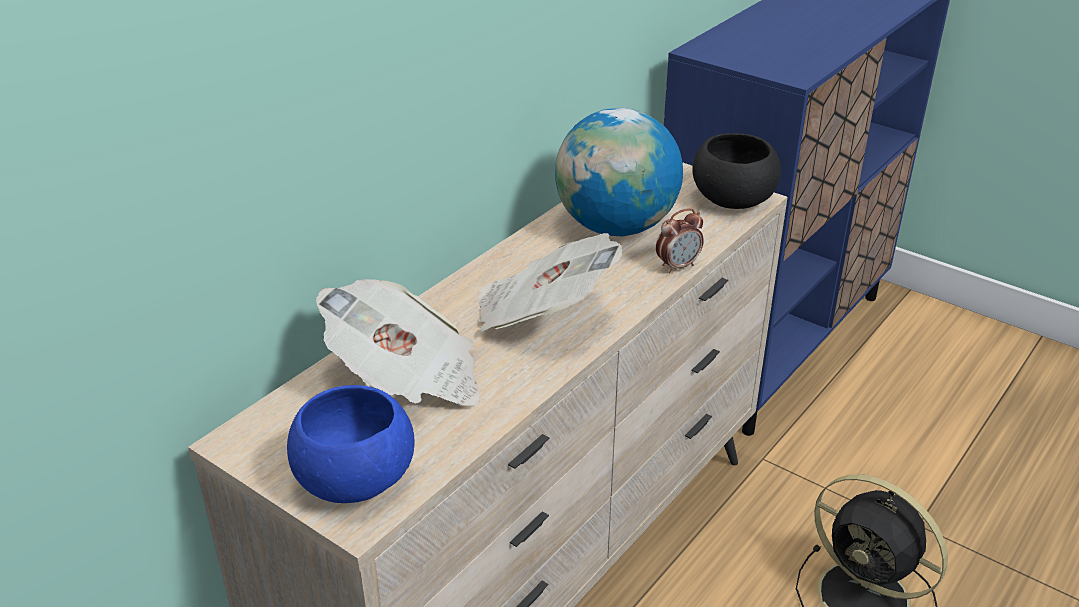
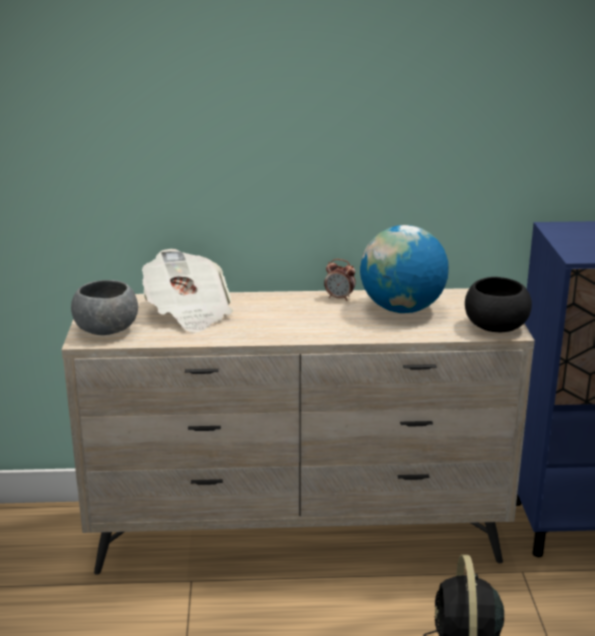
camera: 50 degrees right, 10 degrees down
blue bowl [287,385,415,503] -> grey bowl [71,280,138,335]
newspaper [478,233,622,332] -> none
alarm clock [656,208,704,273] -> alarm clock moved to [324,259,356,301]

